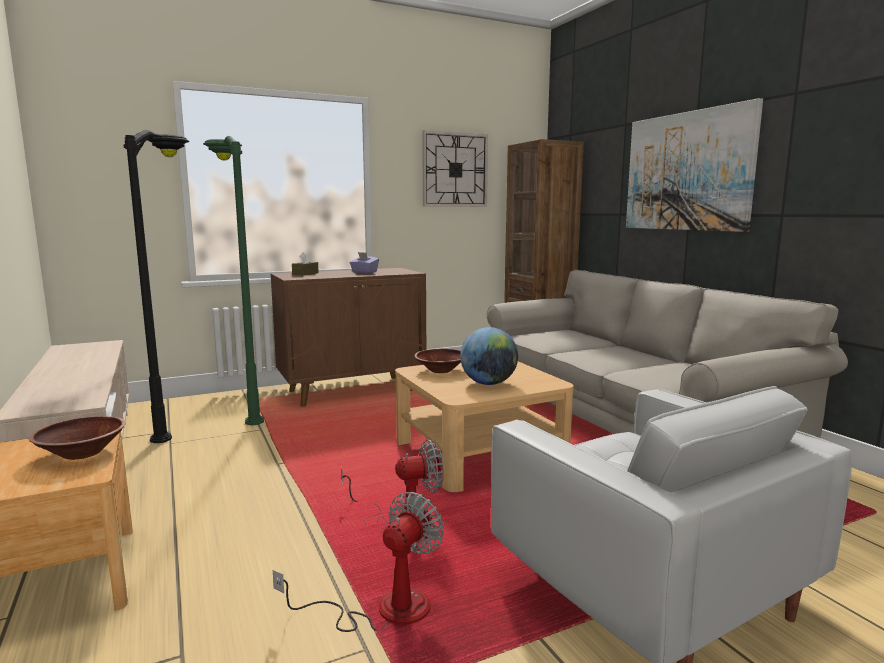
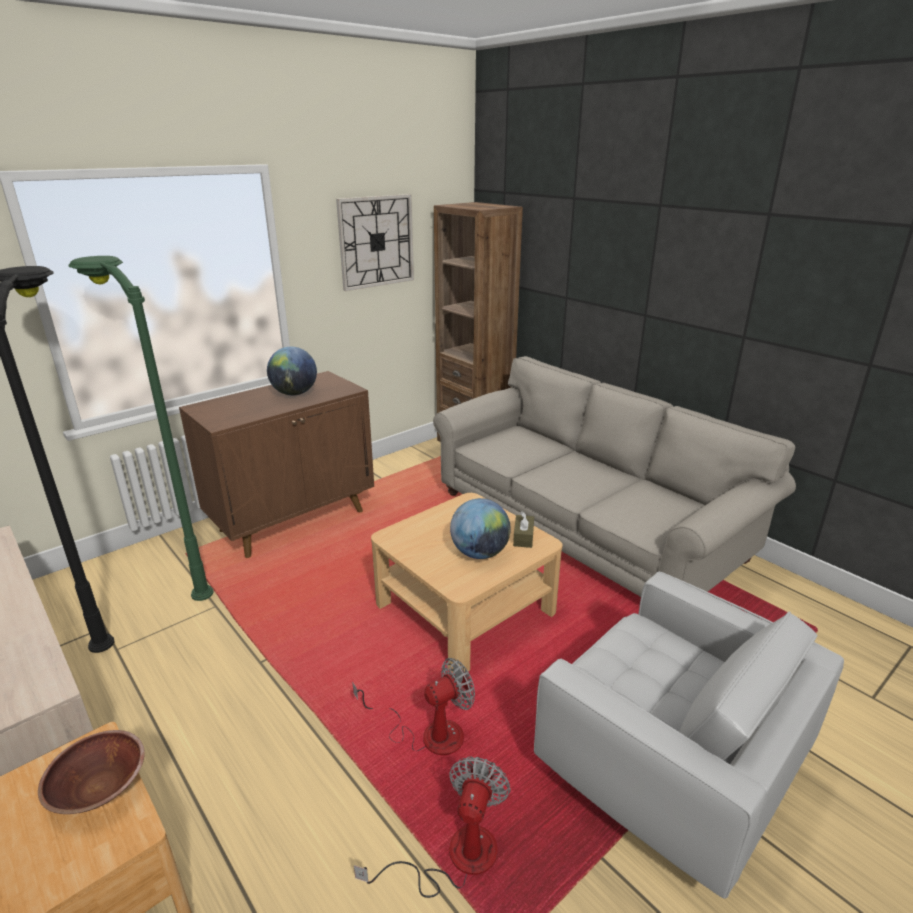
camera: 15 degrees left, 15 degrees up
brown tissue box [292,252,319,276] -> brown tissue box moved to [513,512,534,548]
purple tissue box [350,252,379,273] -> globe [267,347,317,396]
brown bowl [415,349,461,373] -> none
picture [626,98,763,232] -> none

